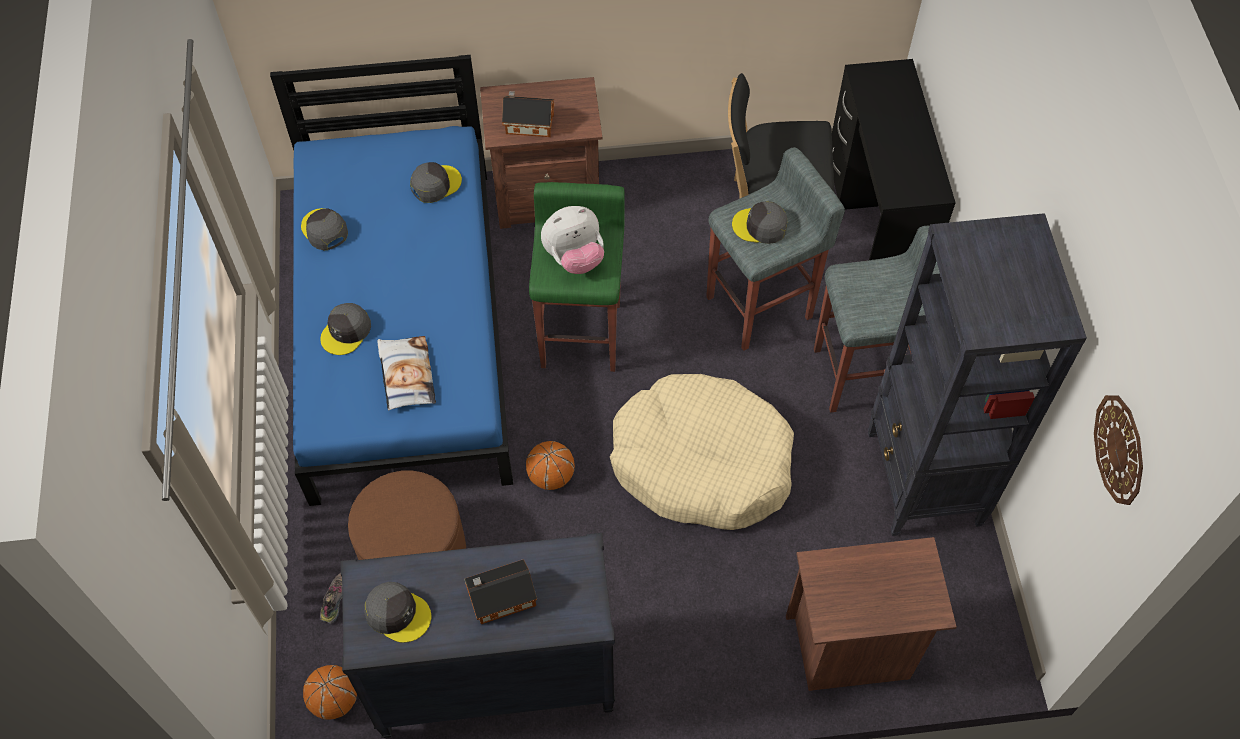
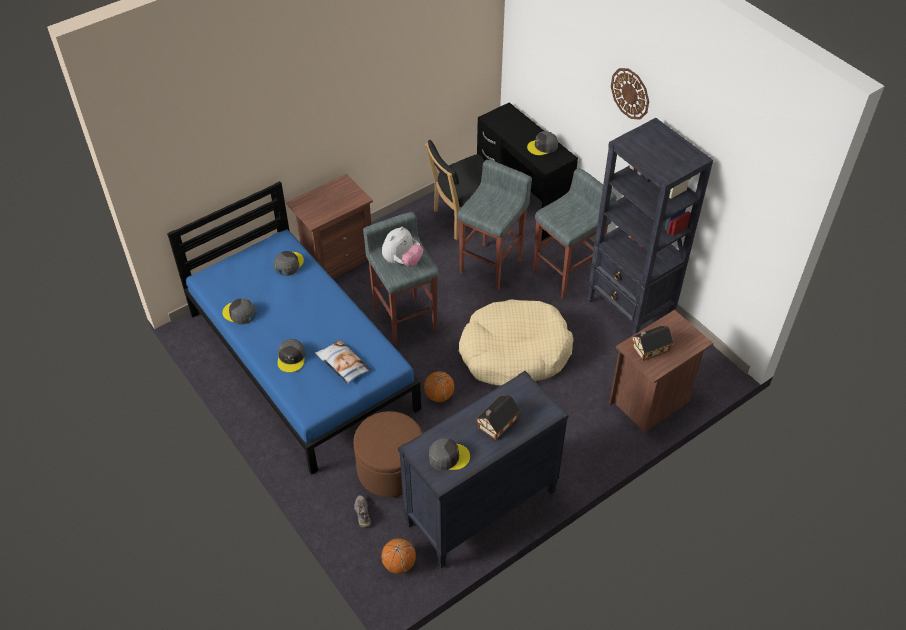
camera: 30 degrees left, 10 degrees down
toy house [502,91,554,137] -> toy house moved to [632,326,673,361]
green stool [529,182,625,372] -> grey stool [363,212,439,346]
grey cap [732,201,787,244] -> grey cap moved to [527,131,558,155]
wall clock [1094,395,1143,505] -> wall clock moved to [611,68,649,120]

